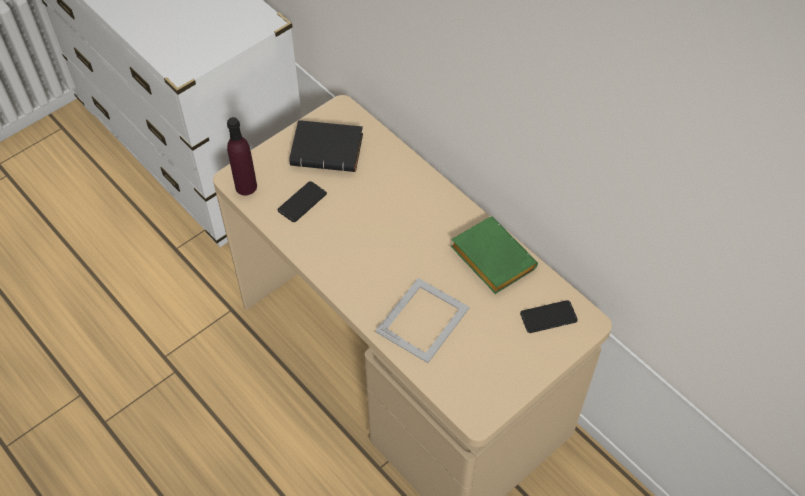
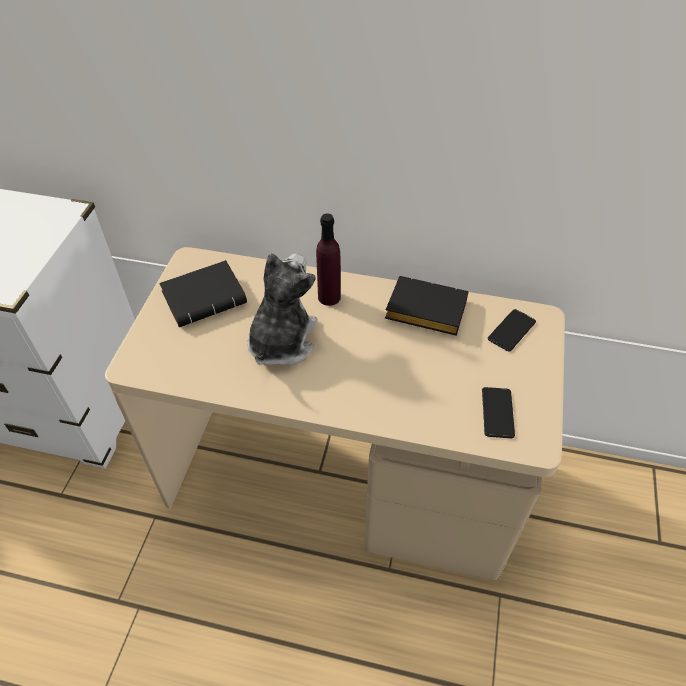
camera: 35 degrees left, 5 degrees down
purple bottle [227,117,257,195] -> purple bottle moved to [316,213,341,306]
phone [278,181,327,222] -> phone moved to [482,387,515,438]
picture frame [376,278,470,363] -> none
green book [450,216,538,294] -> black book [385,276,468,336]
none -> plush toy [247,253,318,366]

